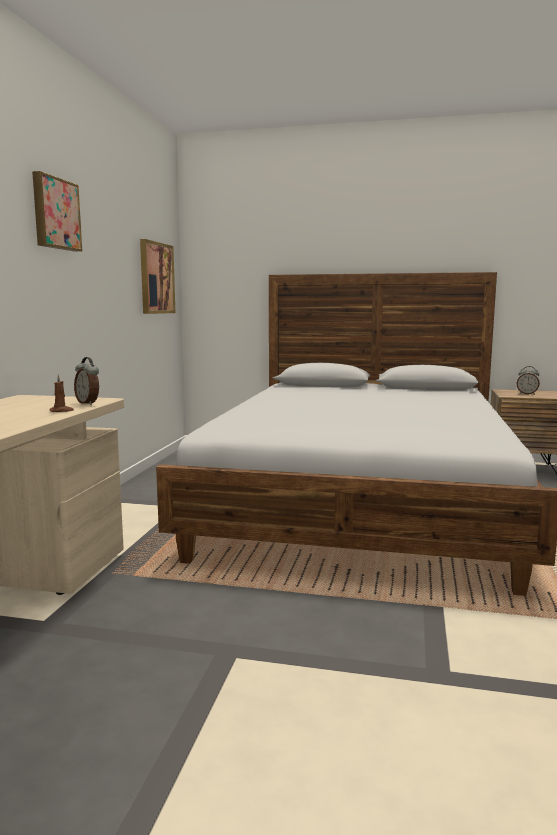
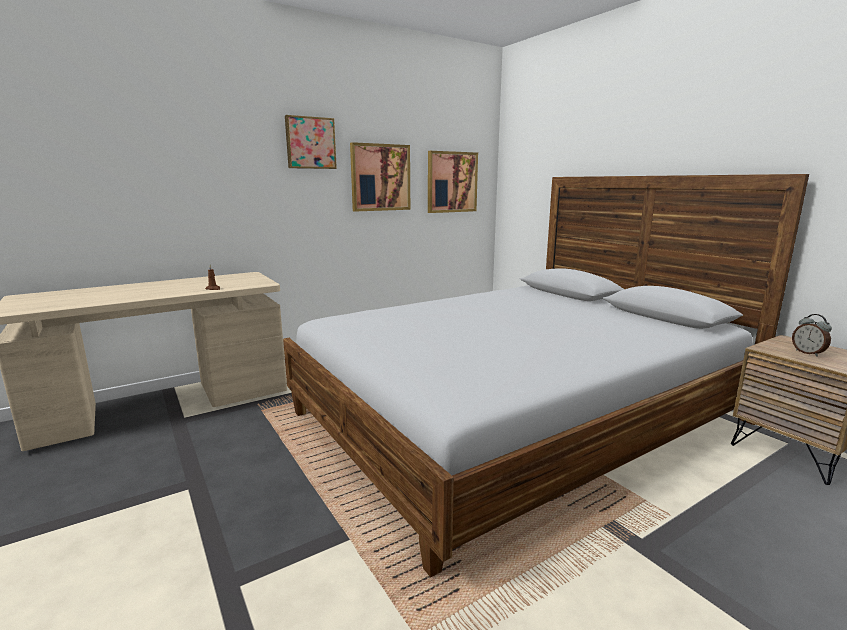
camera: 45 degrees right, 5 degrees up
alarm clock [74,357,99,405] -> none
none -> picture [350,142,410,212]

